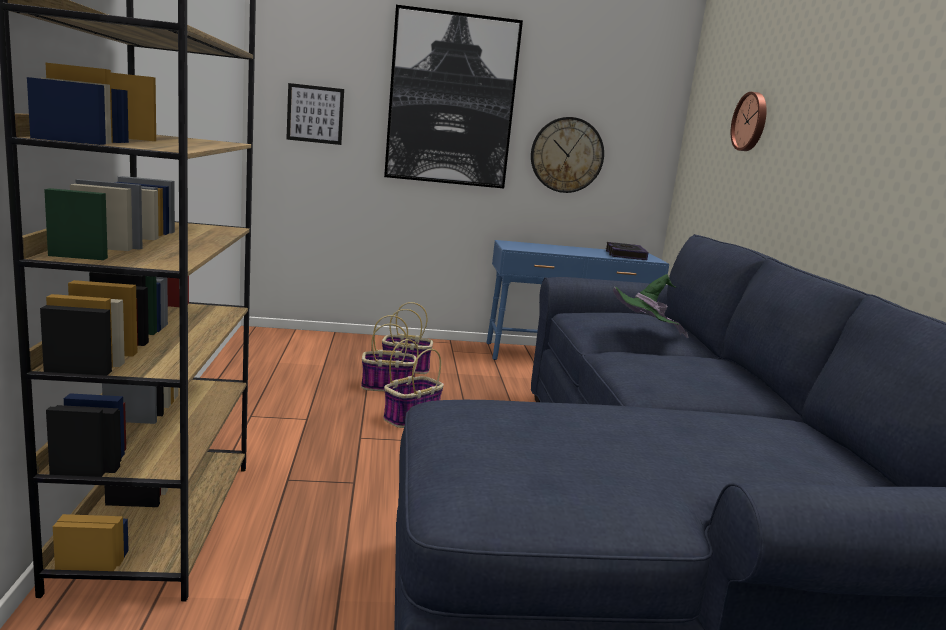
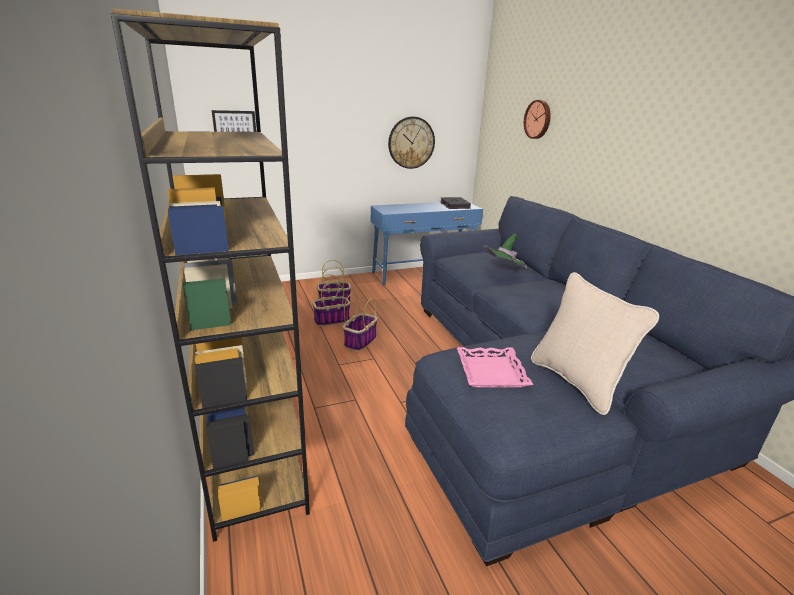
camera: 15 degrees left, 10 degrees up
picture [384,5,523,189] -> none
none -> pink tray [457,347,533,388]
none -> beige pillow [531,272,659,415]

